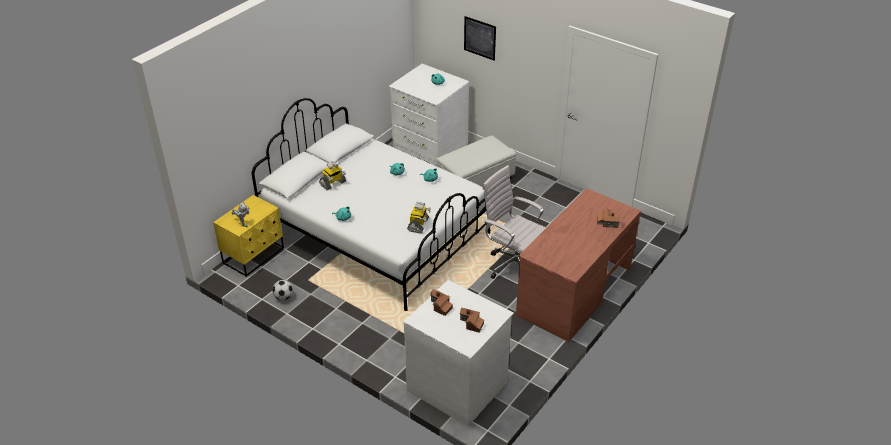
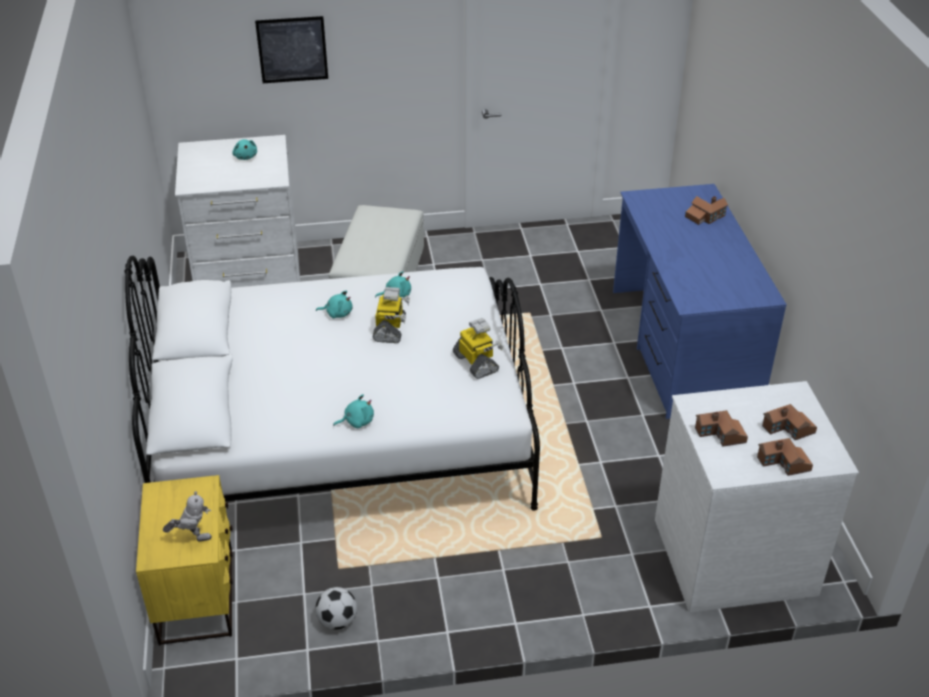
camera: 45 degrees left, 0 degrees up
toy robot [319,161,346,190] -> toy robot moved to [372,287,410,343]
white office chair [483,165,546,279] -> none
brown desk [516,188,641,342] -> blue desk [613,184,787,419]
none -> toy house [757,438,813,476]

